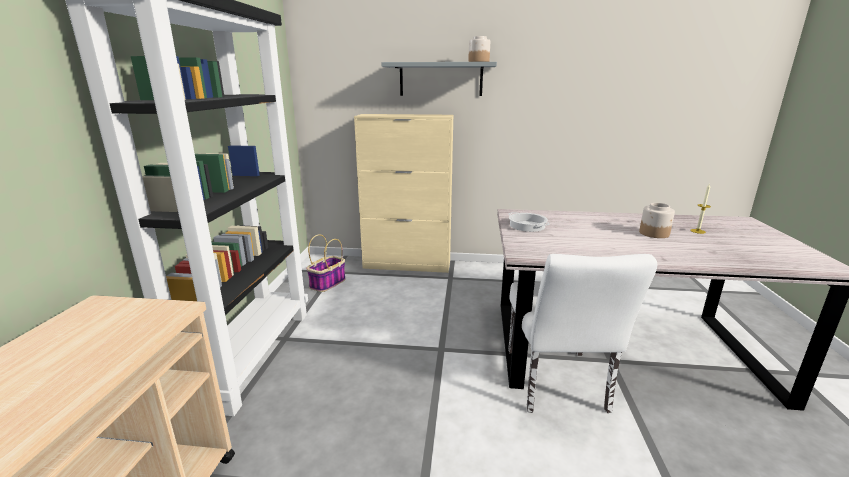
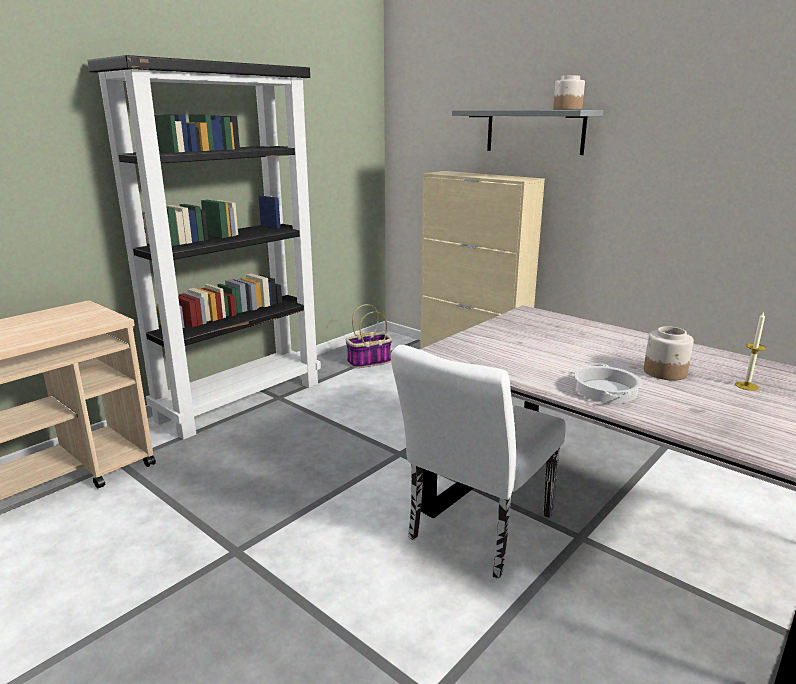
camera: 35 degrees right, 0 degrees up
cooking pot [509,212,550,232] -> cooking pot moved to [575,363,642,403]

